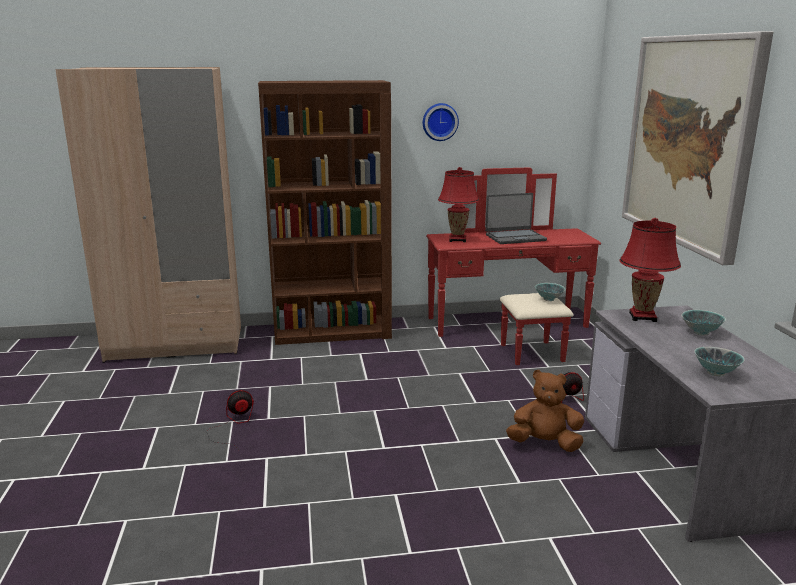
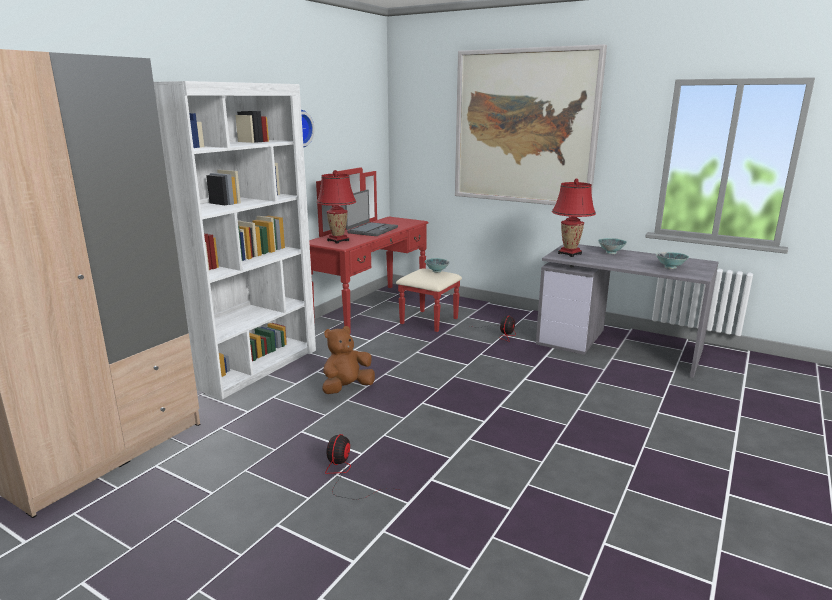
camera: 50 degrees left, 0 degrees up
brown bookcase [258,80,392,345] -> white bookcase [154,81,316,399]
brown plush toy [506,370,584,452] -> brown plush toy moved to [322,326,375,394]

